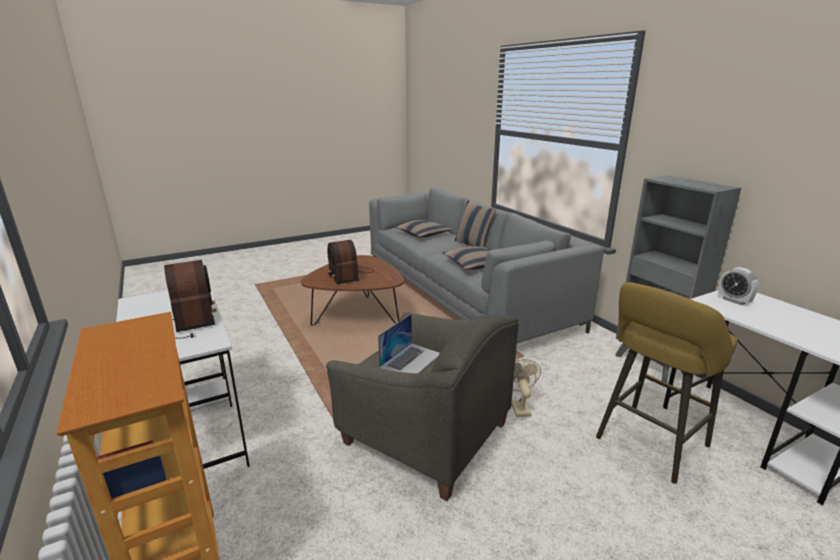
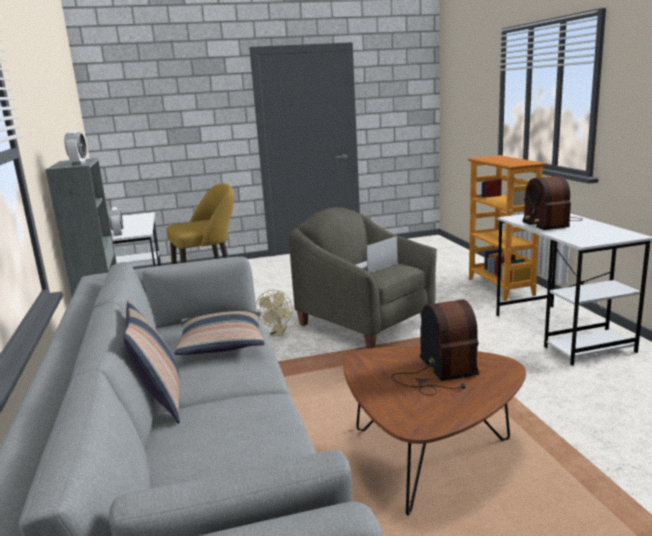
camera: 165 degrees left, 5 degrees down
pillow [395,220,452,238] -> none
none -> alarm clock [64,130,87,165]

